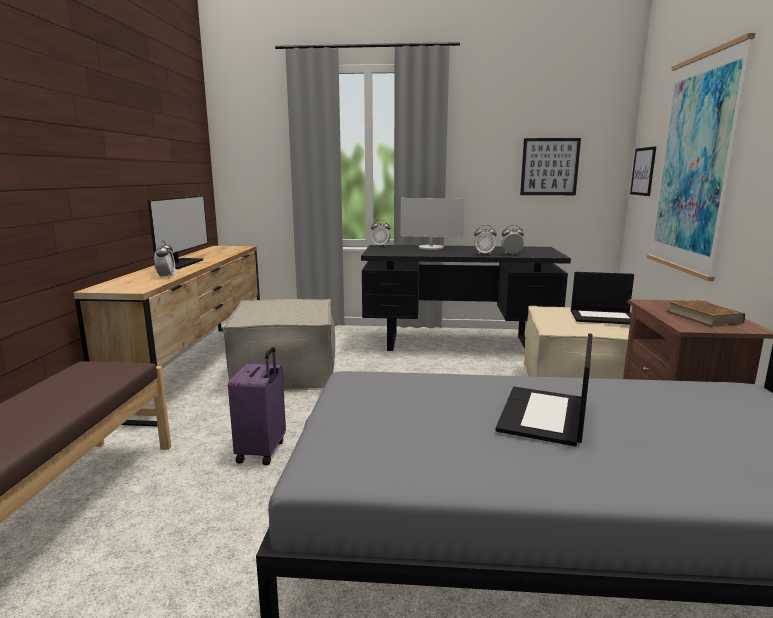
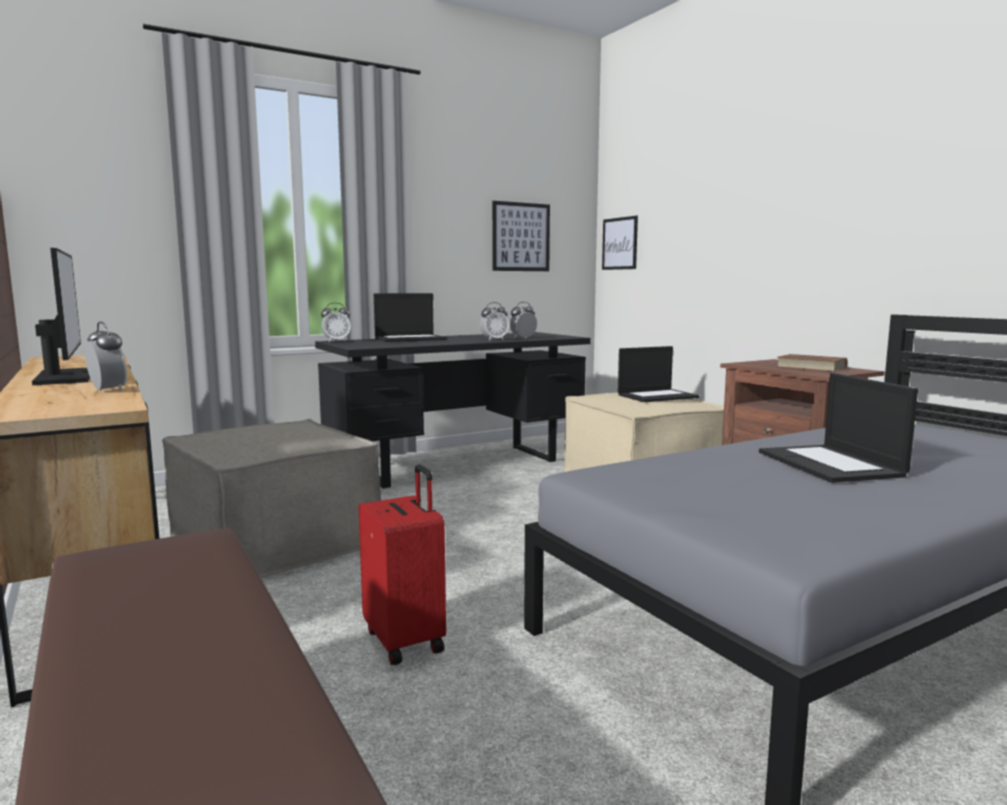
camera: 35 degrees left, 5 degrees down
purple suitcase [228,347,286,465] -> red suitcase [358,464,446,665]
monitor [400,198,465,250] -> laptop [374,293,447,342]
picture [647,33,755,281] -> none

